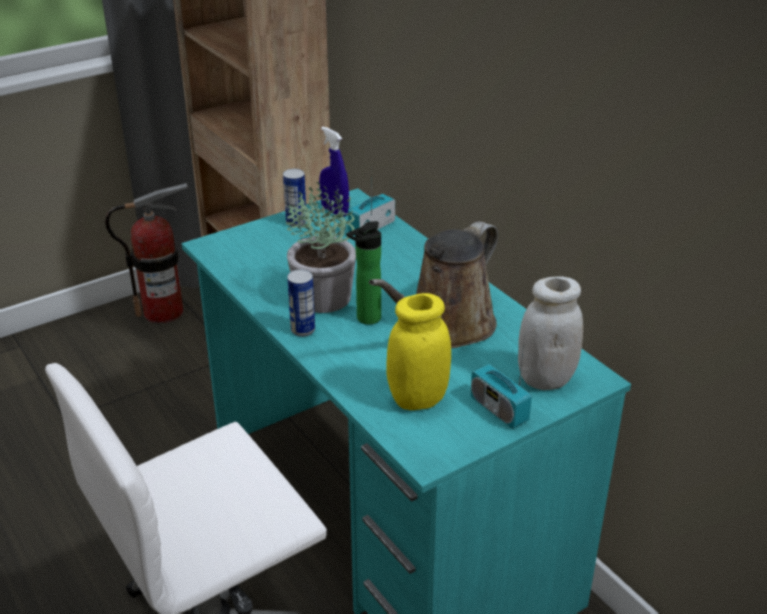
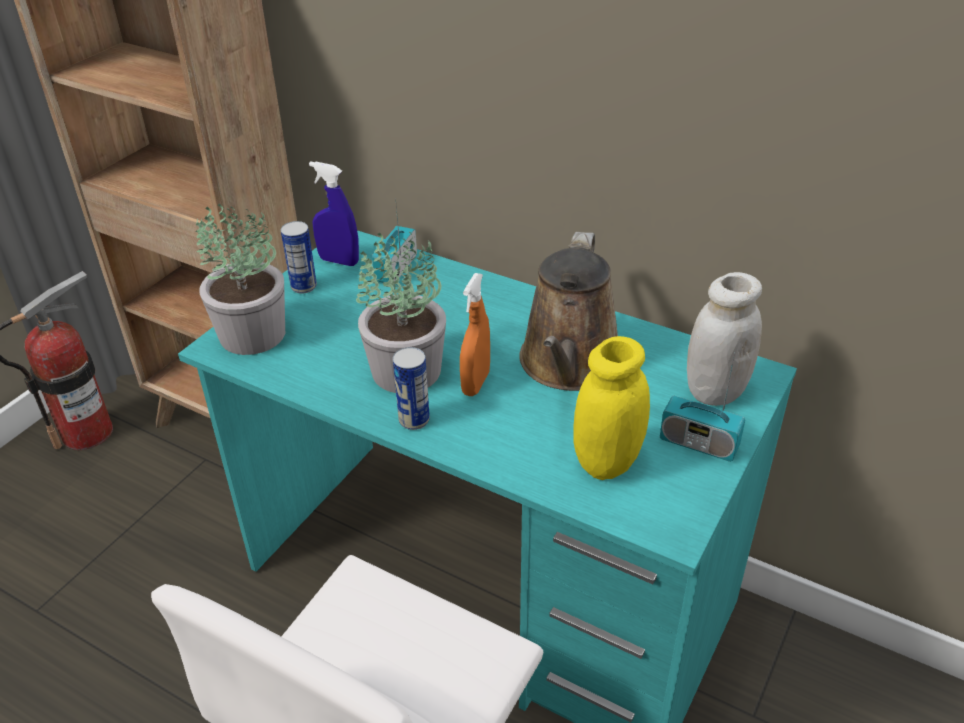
camera: 25 degrees left, 5 degrees up
bottle [346,221,381,325] -> orange spray bottle [460,273,490,396]
none -> potted plant [196,203,285,355]

